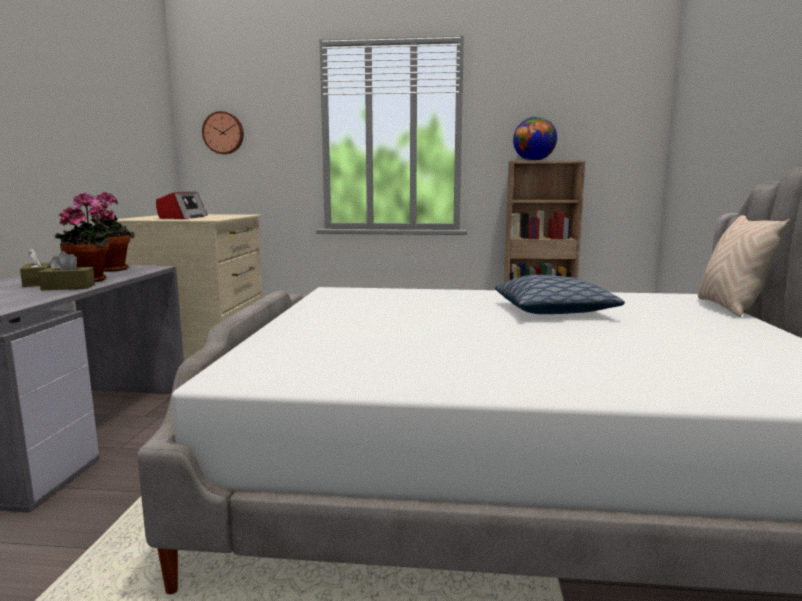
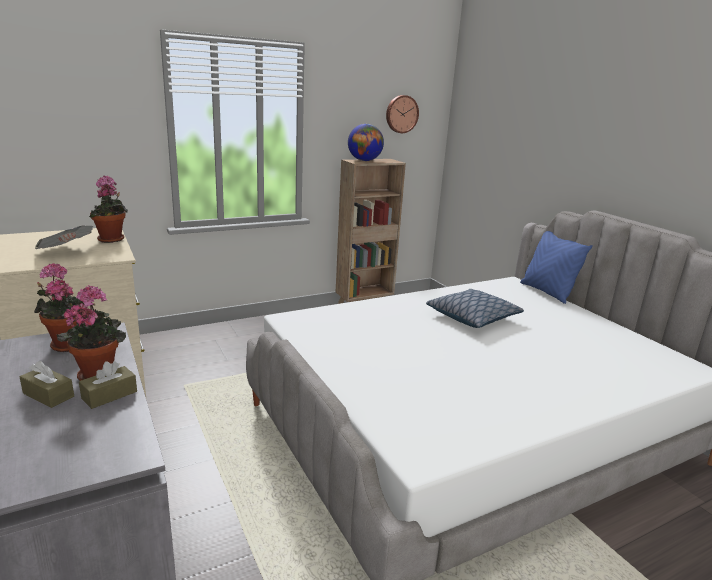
camera: 35 degrees left, 10 degrees up
radio [156,192,208,219] -> newspaper [35,225,93,249]
wall clock [202,111,244,154] -> wall clock moved to [386,95,419,133]
beige pillow [698,215,790,317] -> blue pillow [520,231,593,304]
none -> potted plant [89,175,128,243]

